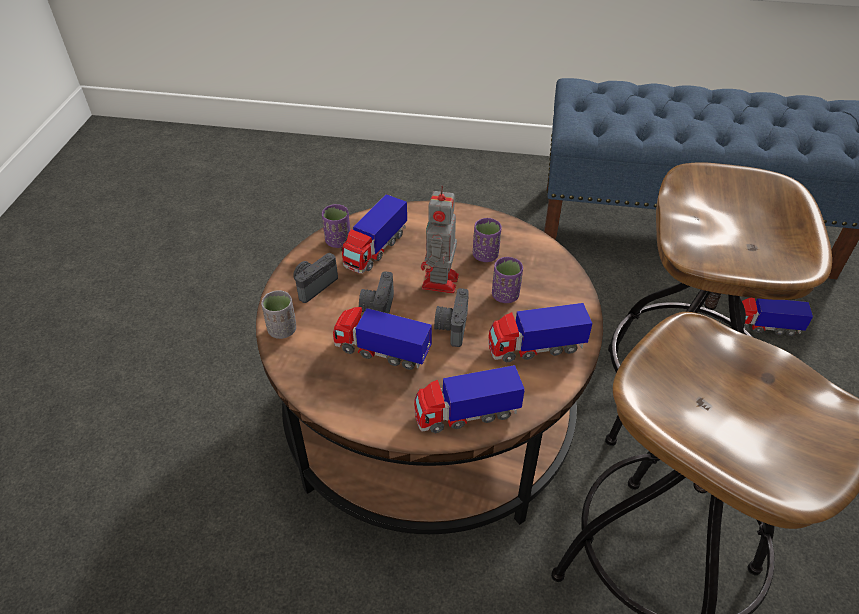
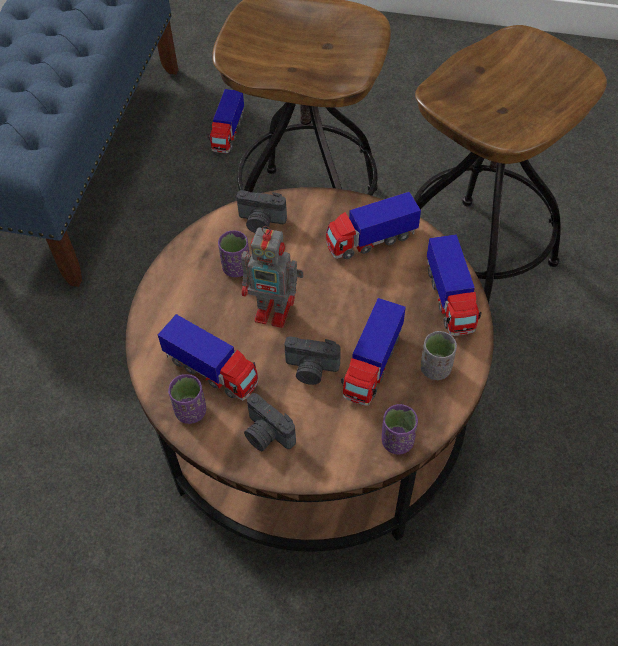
camera: 85 degrees left, 10 degrees up
grey cup [261,290,296,339] -> grey cup moved to [421,331,457,380]
camera [434,288,469,347] -> camera moved to [236,190,287,233]
toy truck [488,303,593,362] -> toy truck turned 75 degrees clockwise [326,192,421,259]
purple cup [492,257,523,303] -> purple cup moved to [382,404,418,454]

